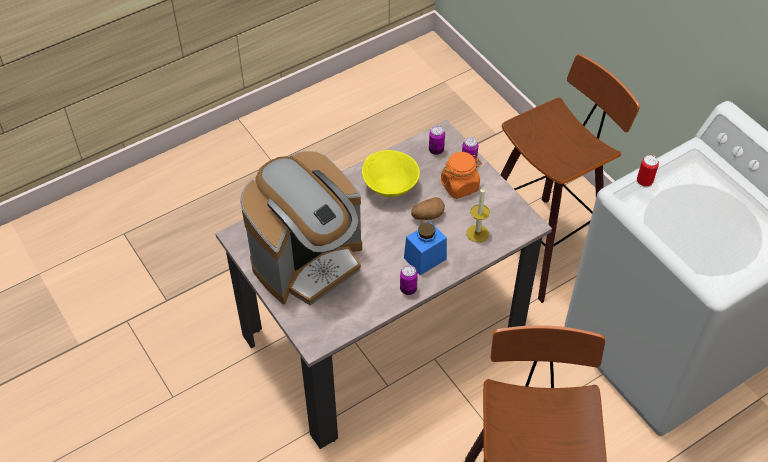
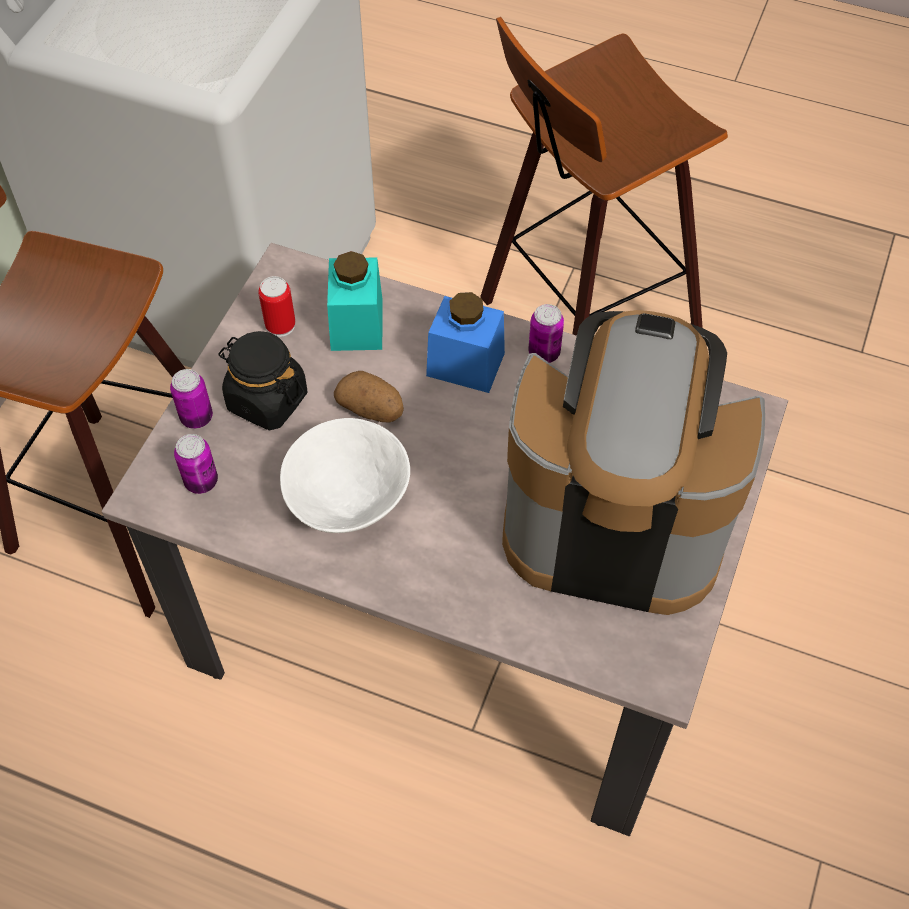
camera: 125 degrees left, 5 degrees up
yellow bowl [362,150,420,197] -> white bowl [280,418,410,533]
orange jar [441,152,482,199] -> black jar [218,331,308,430]
candle [467,187,490,242] -> turquoise jar [327,251,383,351]
can [637,155,659,188] -> can moved to [258,276,295,337]

